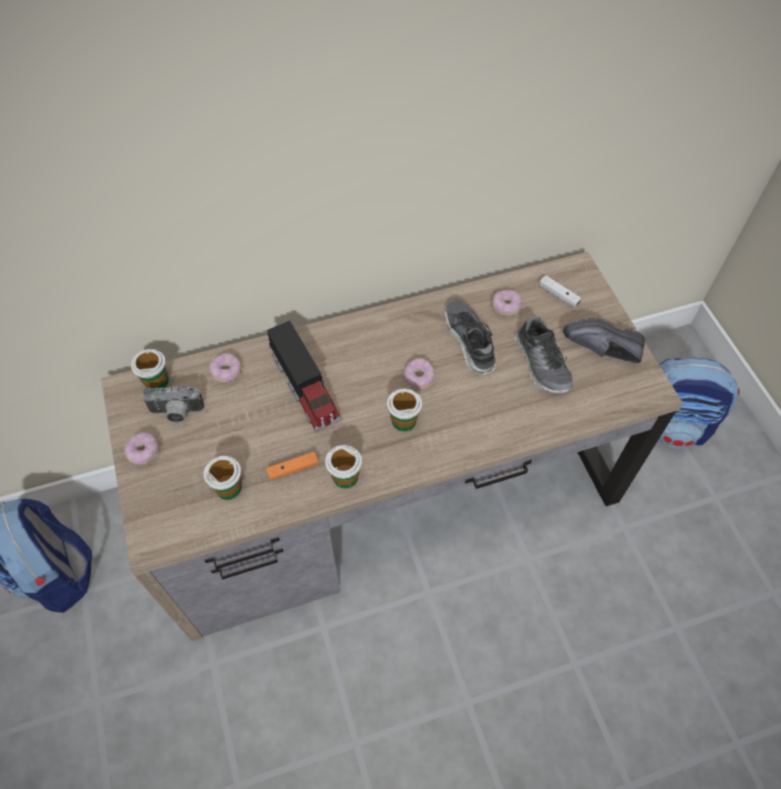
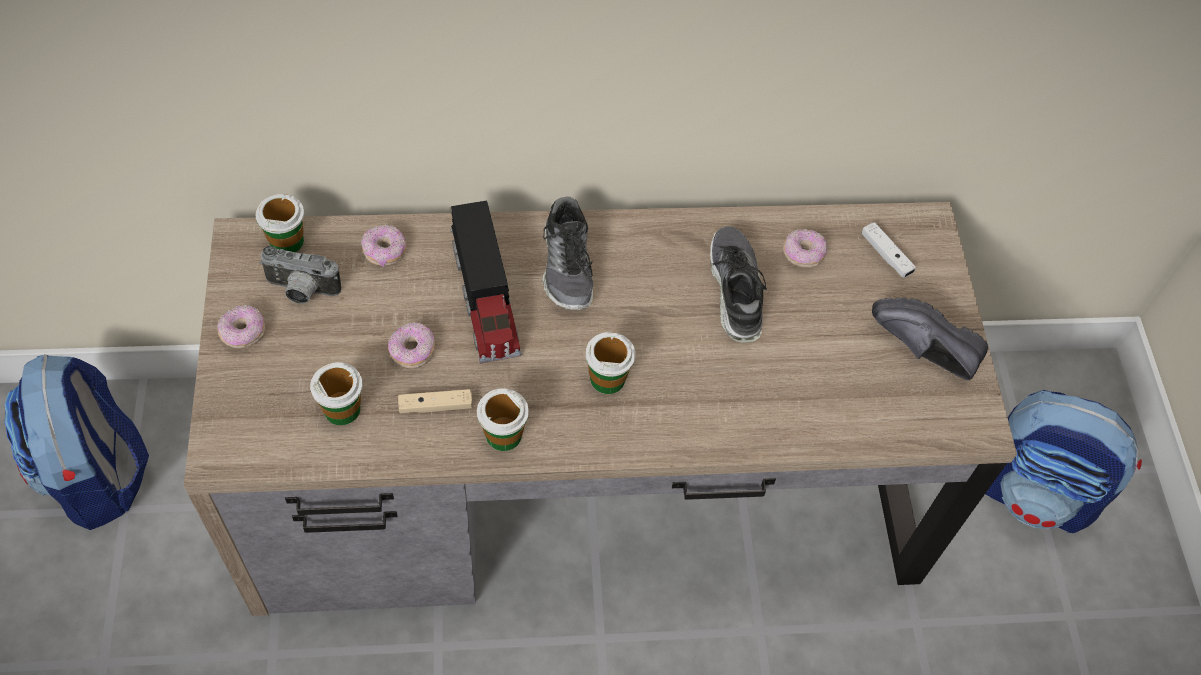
camera: 10 degrees right, 0 degrees up
orange game controller [266,452,318,481] -> beige game controller [398,389,472,413]
donut [403,358,435,389] -> donut moved to [388,322,435,368]
shoe [515,316,573,393] -> shoe moved to [543,197,593,310]

